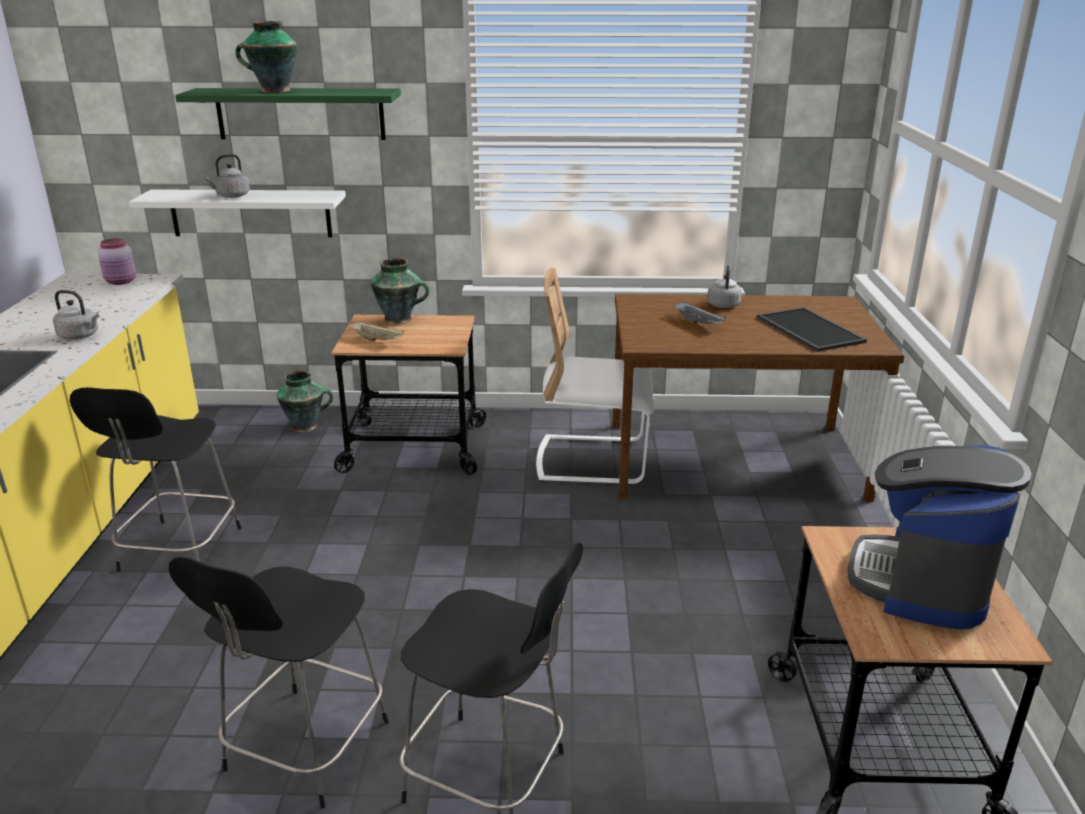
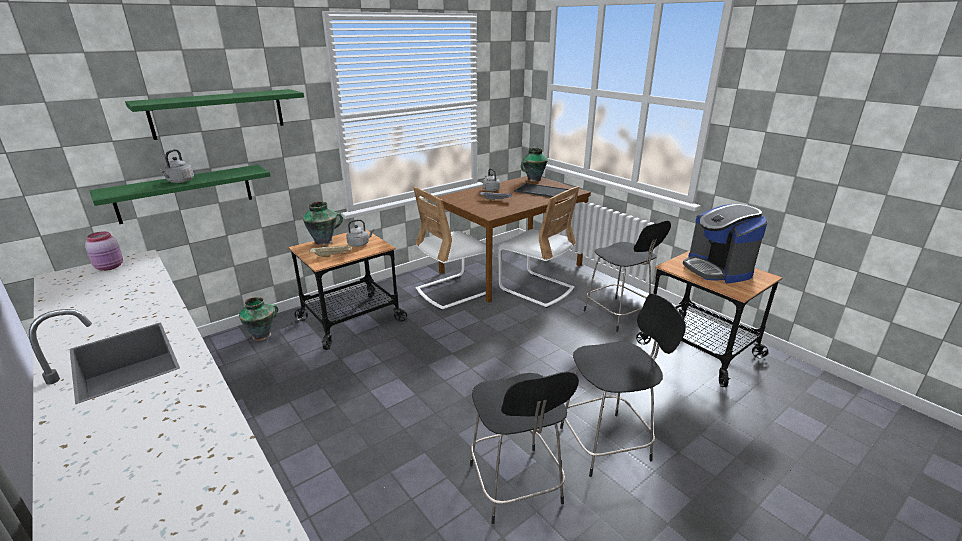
camera: 40 degrees left, 0 degrees up
grey kettle [53,290,99,340] -> grey kettle moved to [346,219,374,247]
black stool [70,387,241,572] -> black stool moved to [584,221,671,332]
white shelf [129,189,346,237] -> green shelf [90,165,270,224]
vase [235,21,297,93] -> vase moved to [521,148,548,182]
none -> white chair [498,186,580,308]

